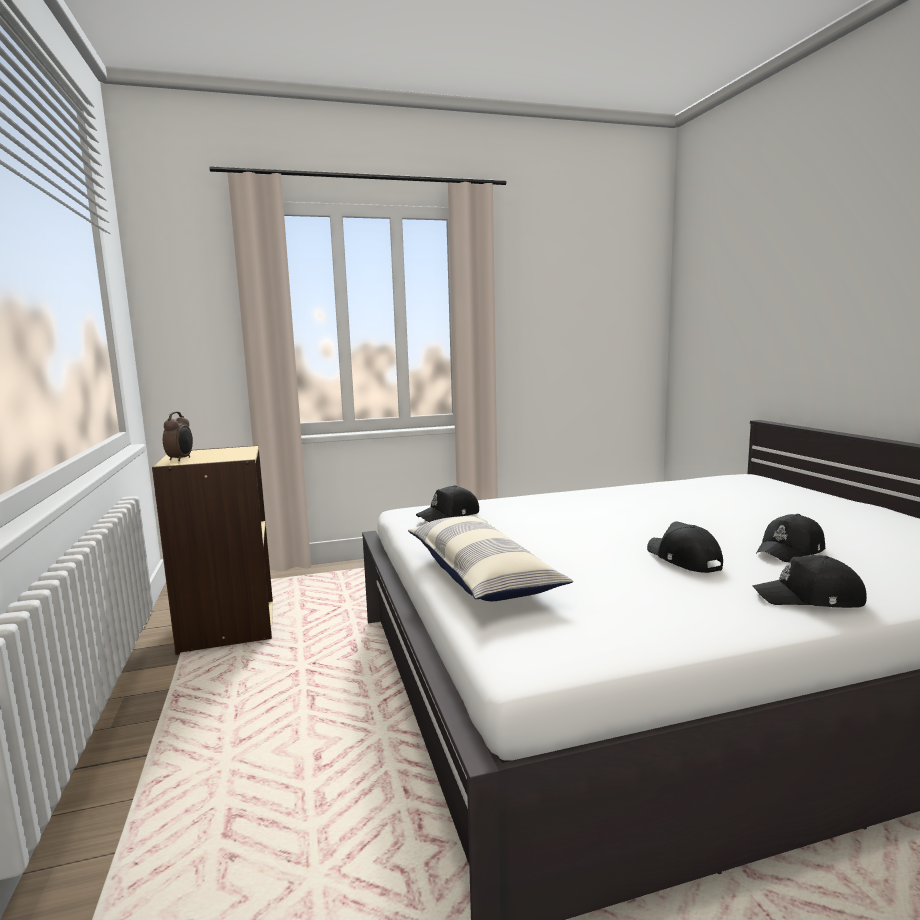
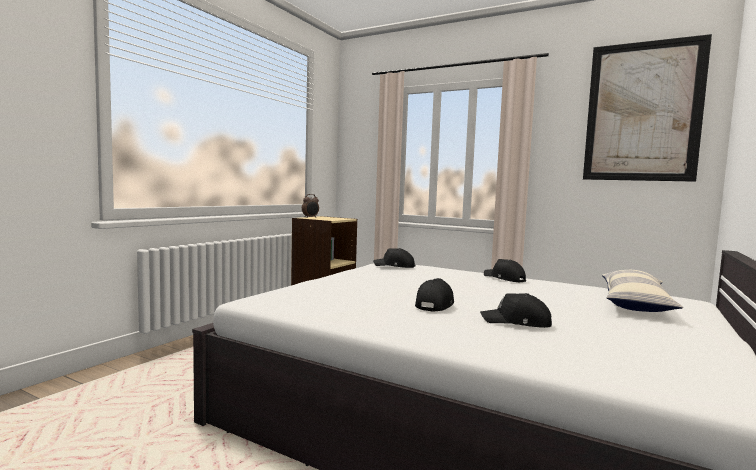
camera: 45 degrees right, 5 degrees down
pillow [408,516,573,601] -> pillow moved to [602,270,683,312]
black cap [752,555,867,608] -> black cap moved to [484,259,526,282]
none -> picture [583,34,712,182]

